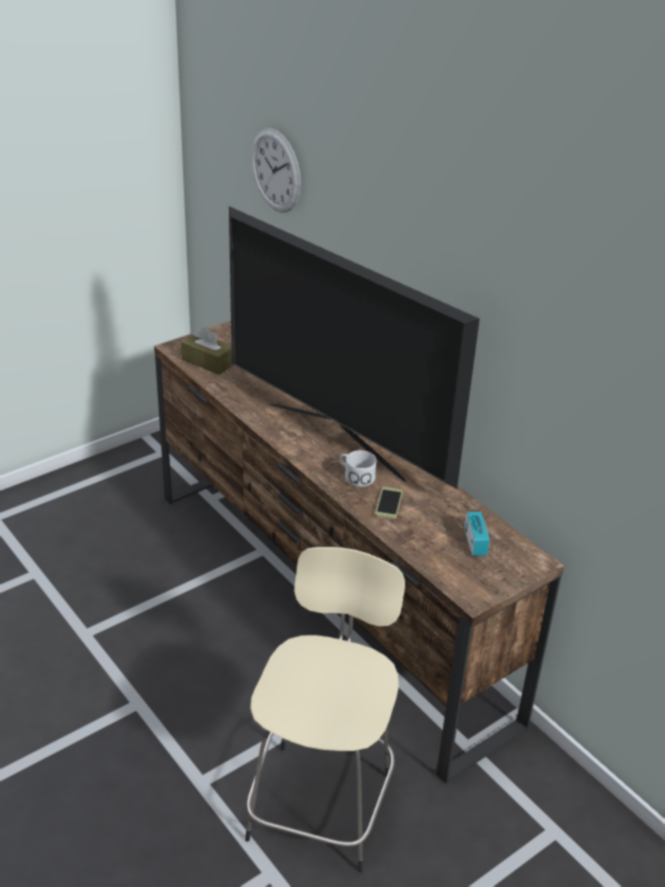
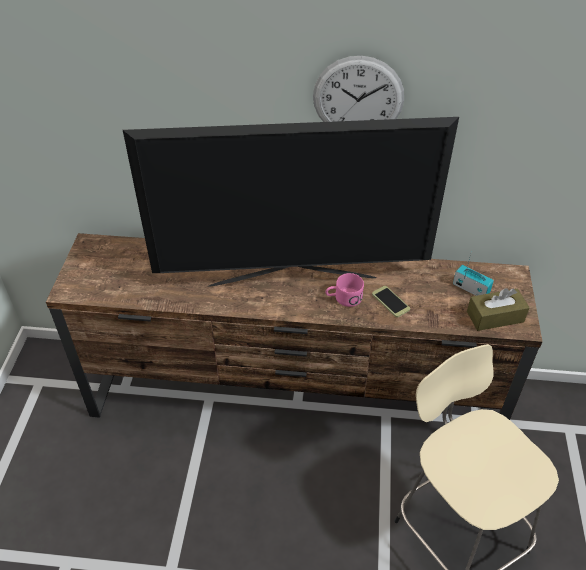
camera: 45 degrees left, 10 degrees up
brown tissue box [181,327,233,375] -> brown tissue box moved to [467,288,530,331]
wall clock [251,128,301,213] -> wall clock moved to [313,56,404,122]
white mug [340,450,377,487] -> pink mug [325,273,364,307]

